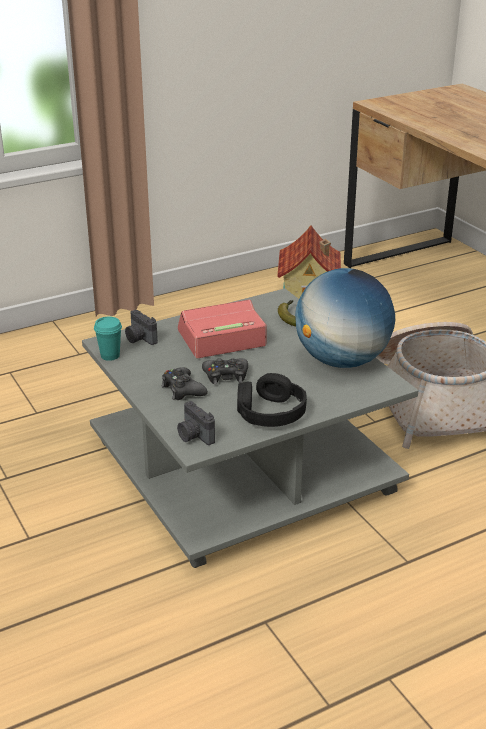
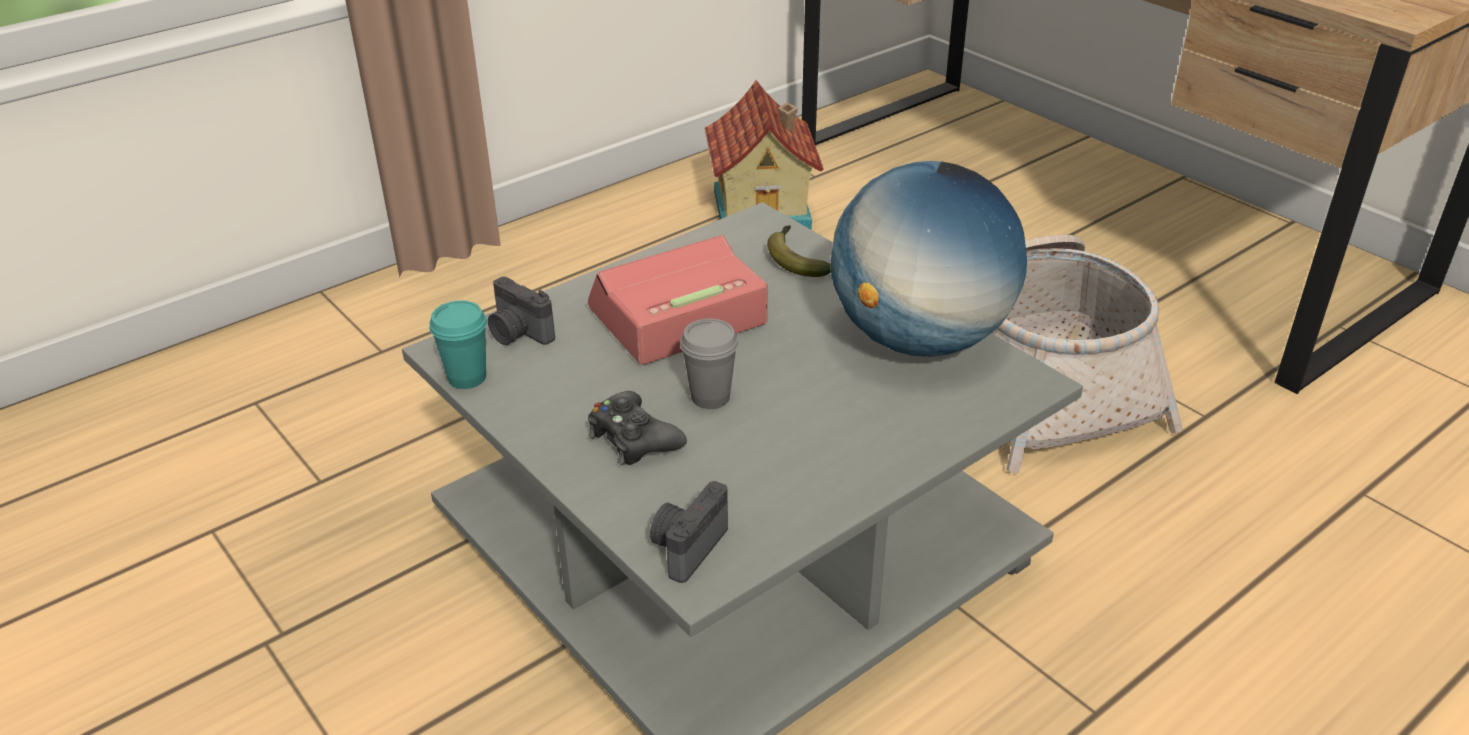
camera: 10 degrees left, 5 degrees up
camera [177,401,215,445] -> camera turned 75 degrees clockwise [650,481,728,583]
black game controller [202,358,248,385] -> grey cup [680,318,738,409]
black headphones [237,373,307,427] -> none

